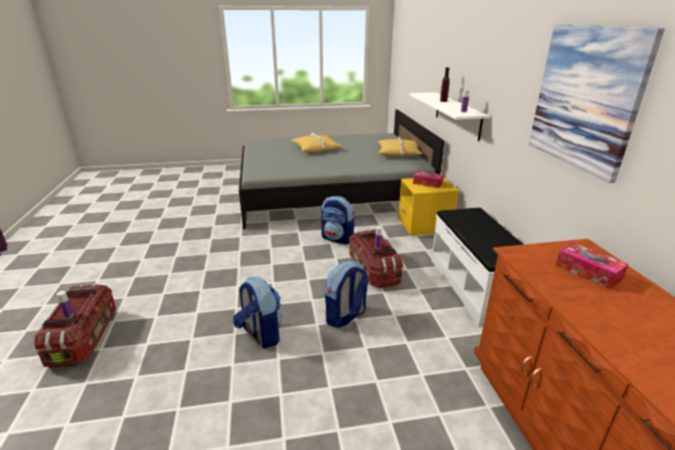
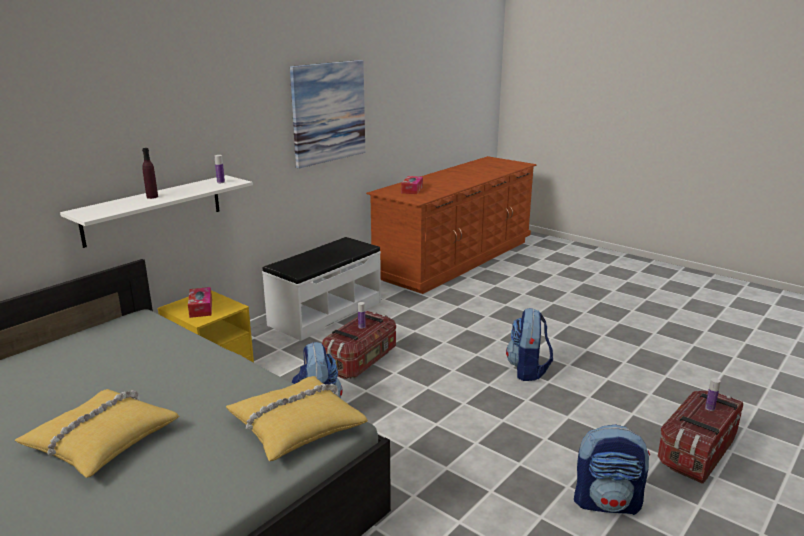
camera: 130 degrees left, 5 degrees down
backpack [325,261,369,328] -> backpack moved to [574,425,650,515]
yellow pillow [378,136,422,156] -> yellow pillow moved to [226,376,368,461]

